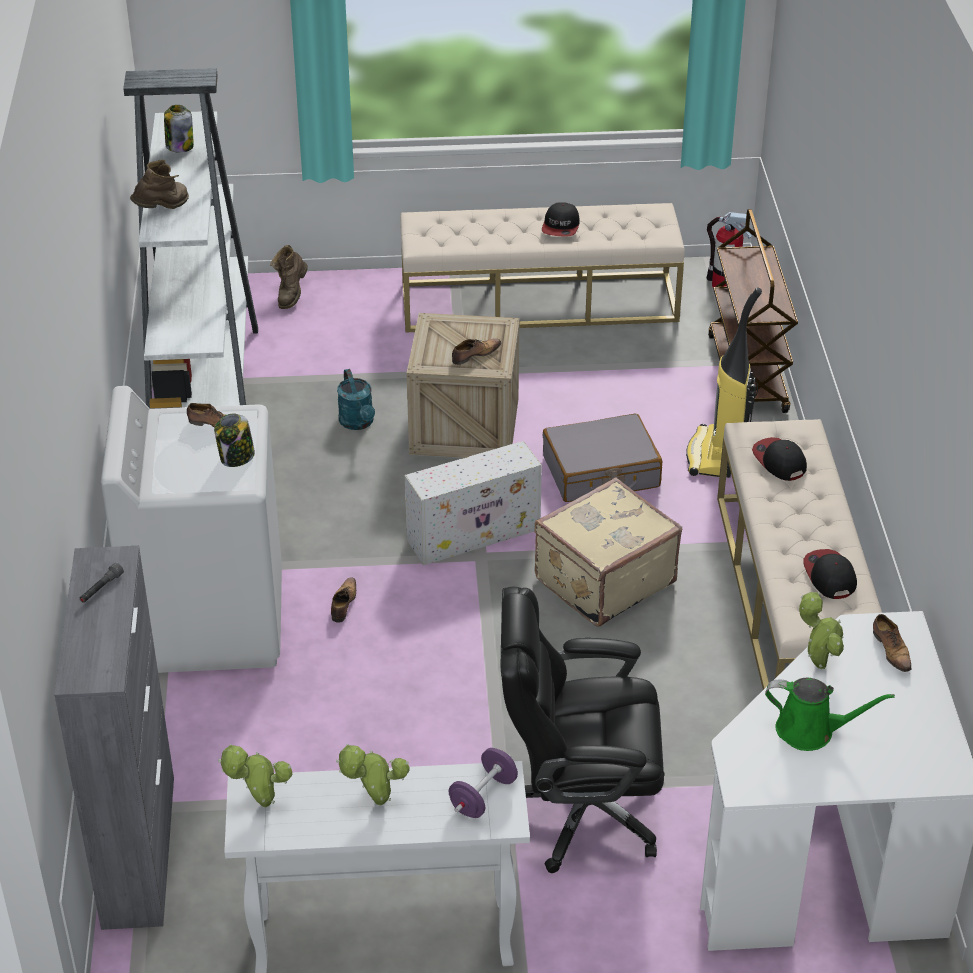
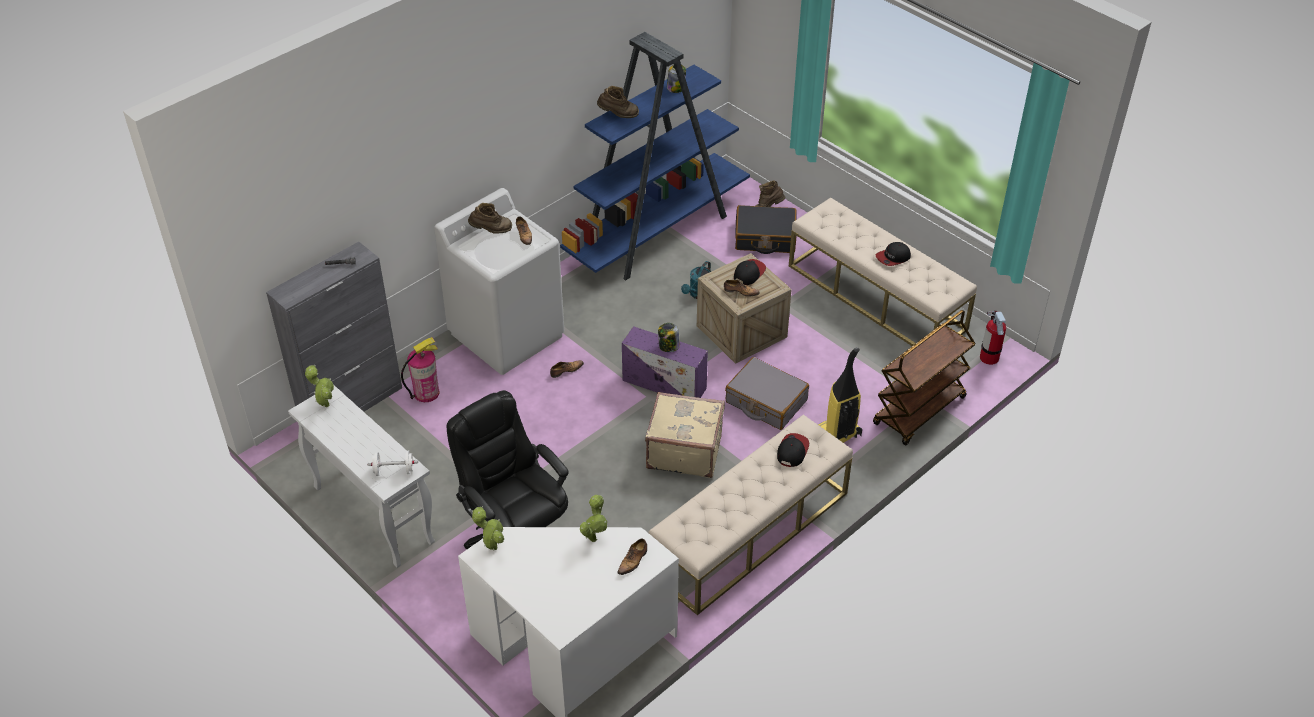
camera: 50 degrees right, 5 degrees up
white bookcase [123,68,258,409] -> blue bookcase [560,32,750,280]
jar [214,413,255,467] -> jar moved to [658,323,680,352]
potted plant [336,744,410,805] -> potted plant moved to [472,506,504,551]
white storage box [405,441,542,565] -> purple storage box [622,326,708,398]
purple dumbbell [448,748,518,818] -> white dumbbell [367,451,418,476]
green watering can [765,678,895,751] -> none
cap [803,549,857,599] -> cap moved to [734,259,766,285]
none -> fire extinguisher [401,337,439,402]
none -> brown boot [468,203,512,234]
none -> black suitcase [735,205,797,254]

